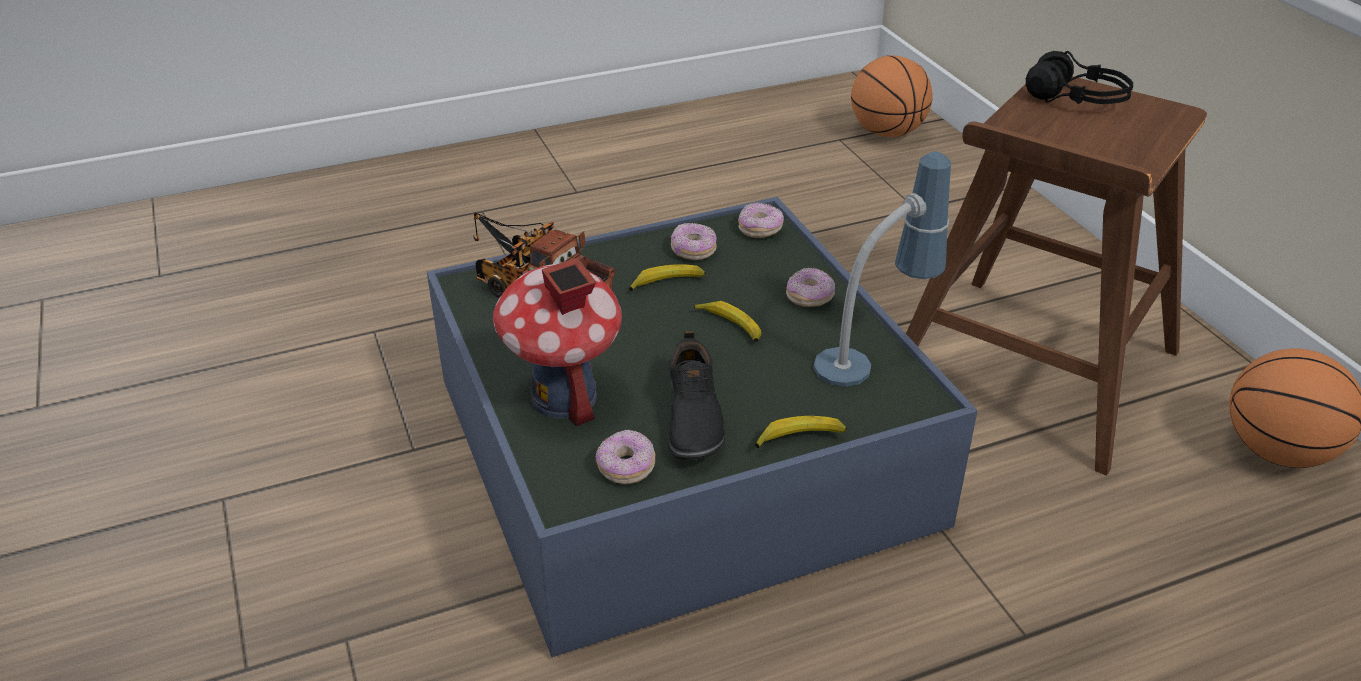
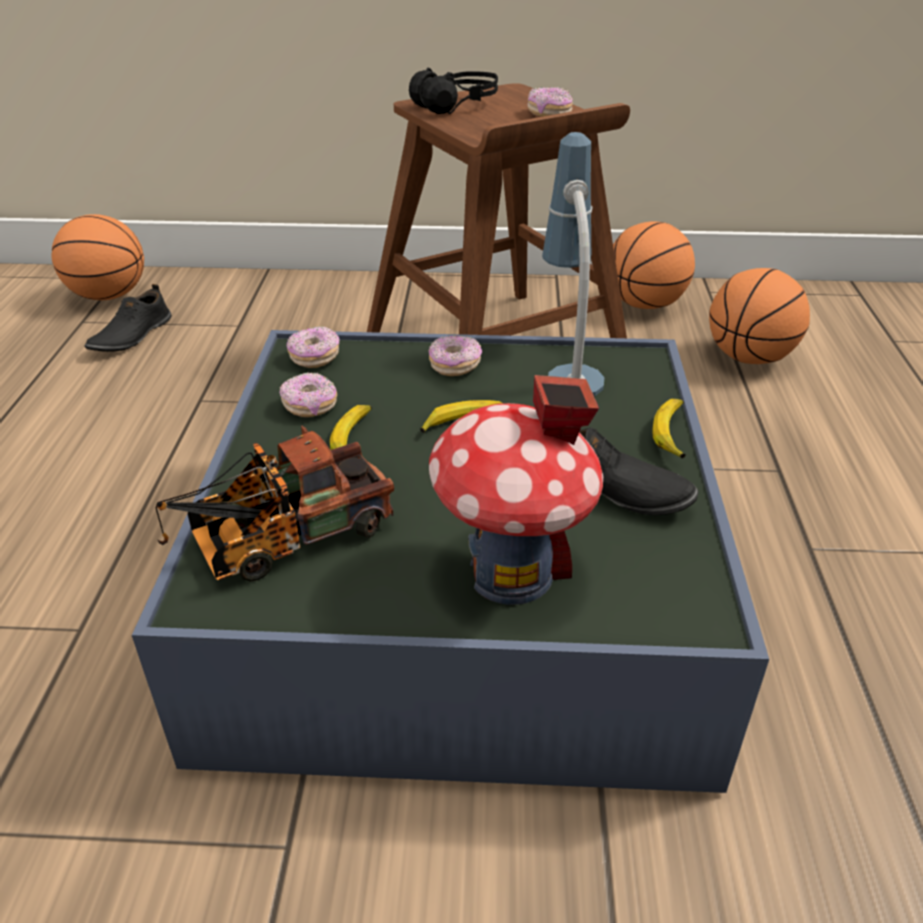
camera: 65 degrees left, 0 degrees up
donut [596,430,655,484] -> donut moved to [527,87,572,117]
none -> black shoe [84,284,172,352]
none -> basketball [709,268,810,364]

